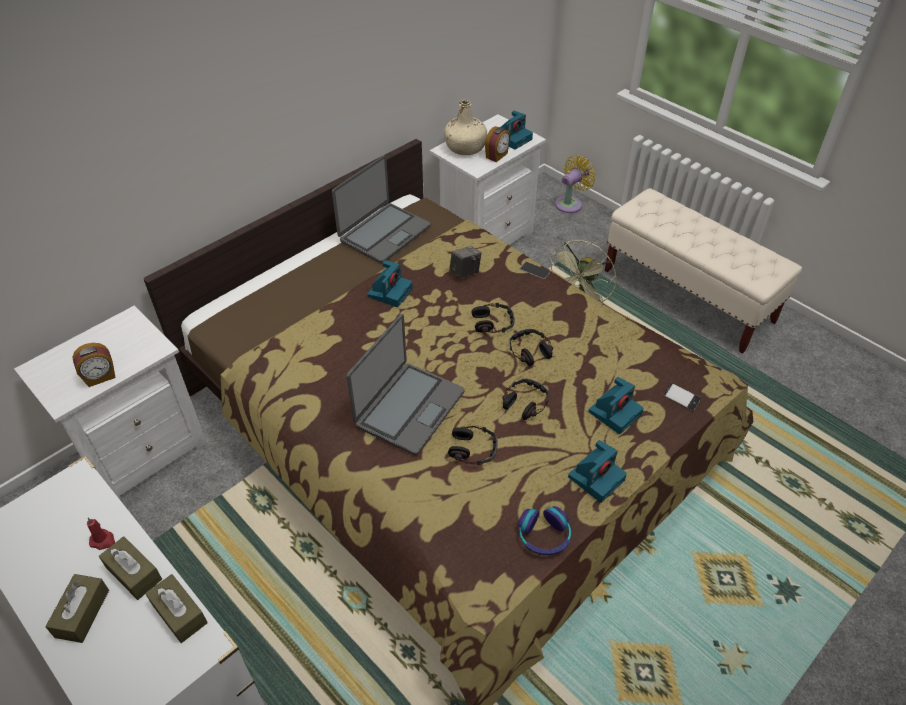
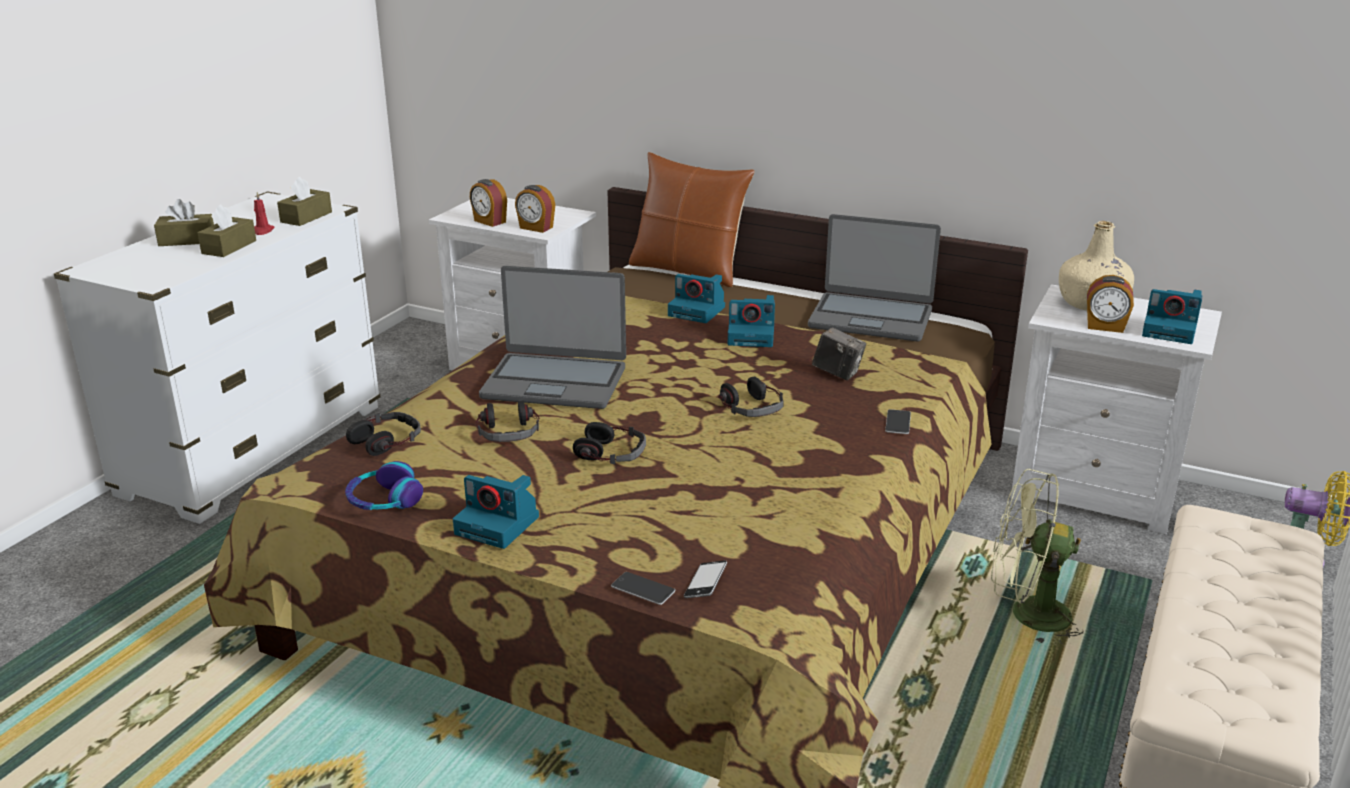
camera: 70 degrees right, 20 degrees down
brown tissue box [145,574,208,643] -> brown tissue box moved to [277,177,332,226]
headphones [510,329,553,366] -> headphones moved to [346,412,421,456]
camera [588,377,644,434] -> camera moved to [668,274,725,323]
none -> alarm clock [515,185,555,233]
none -> phone [611,572,675,605]
none -> brown pillow [629,152,754,287]

